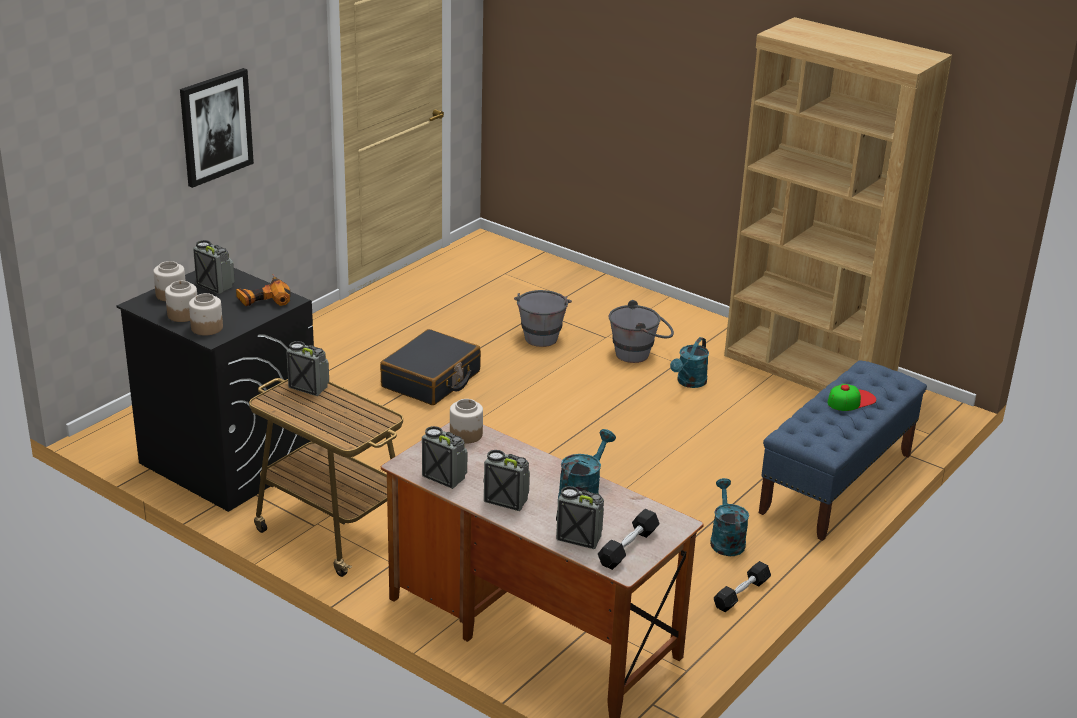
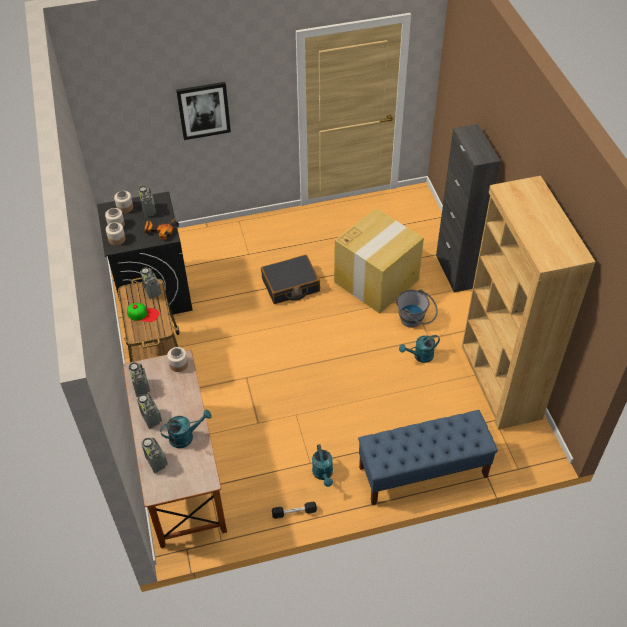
camera: 40 degrees right, 20 degrees up
grey bucket [514,290,572,347] -> cardboard box [334,208,424,314]
black dumbbell [598,509,660,570] -> none
turquoise watering can [710,478,749,556] -> turquoise watering can turned 135 degrees clockwise [312,444,333,487]
cap [827,384,876,411] -> cap moved to [127,303,159,322]
none -> black cabinet [436,124,500,293]

